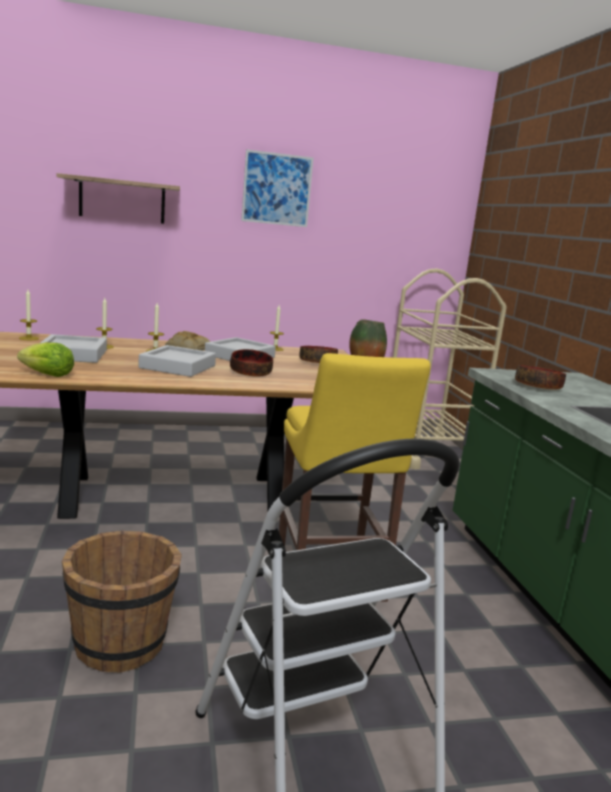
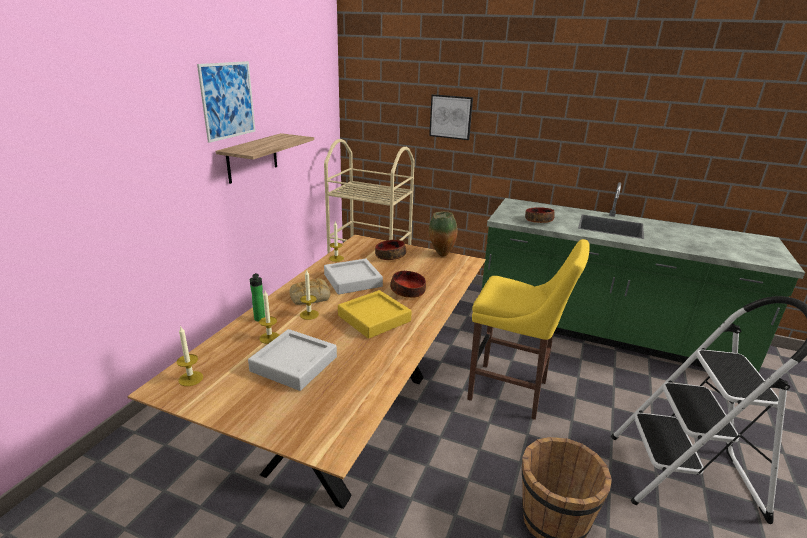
camera: 55 degrees left, 10 degrees up
lettuce [17,342,74,377] -> none
shelf [56,173,180,224] -> shelf moved to [215,133,314,184]
grey tray [138,345,216,377] -> yellow tray [338,290,411,339]
none -> bottle [250,273,265,322]
none -> picture [429,94,473,140]

